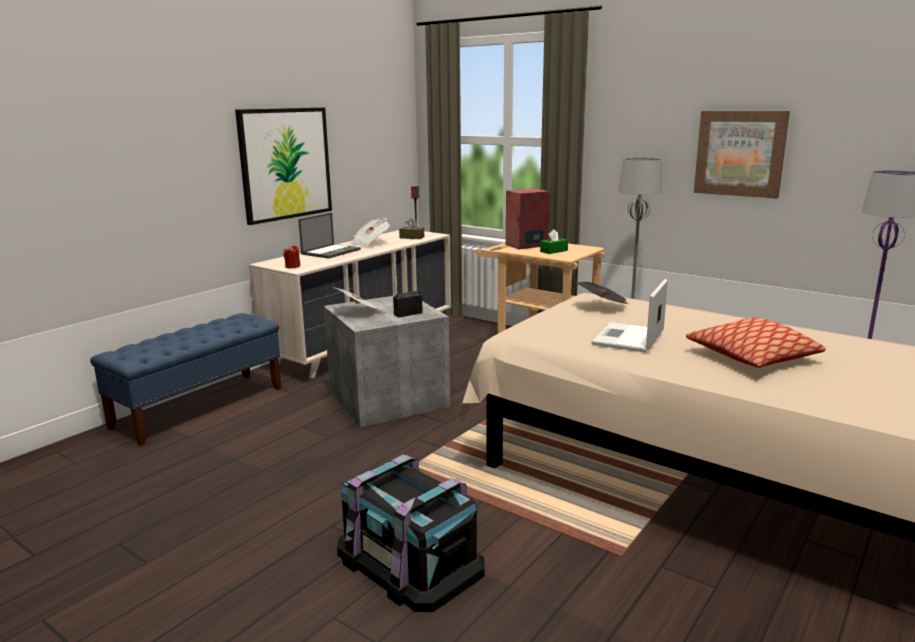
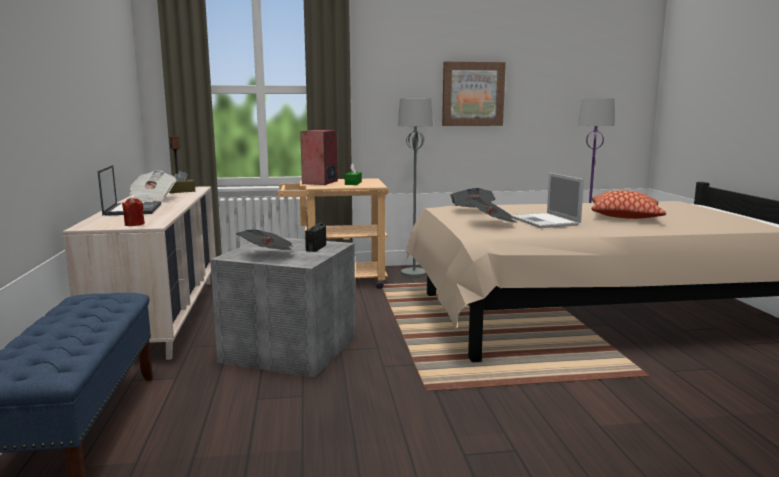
camera: 45 degrees left, 5 degrees down
picture [235,108,332,225] -> none
black storage box [337,454,485,612] -> none
none -> newspaper [465,197,516,223]

